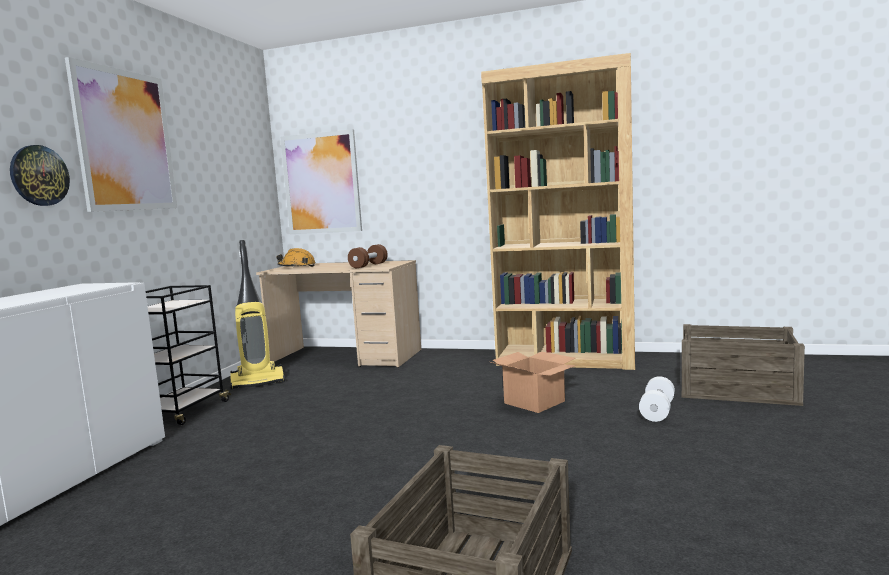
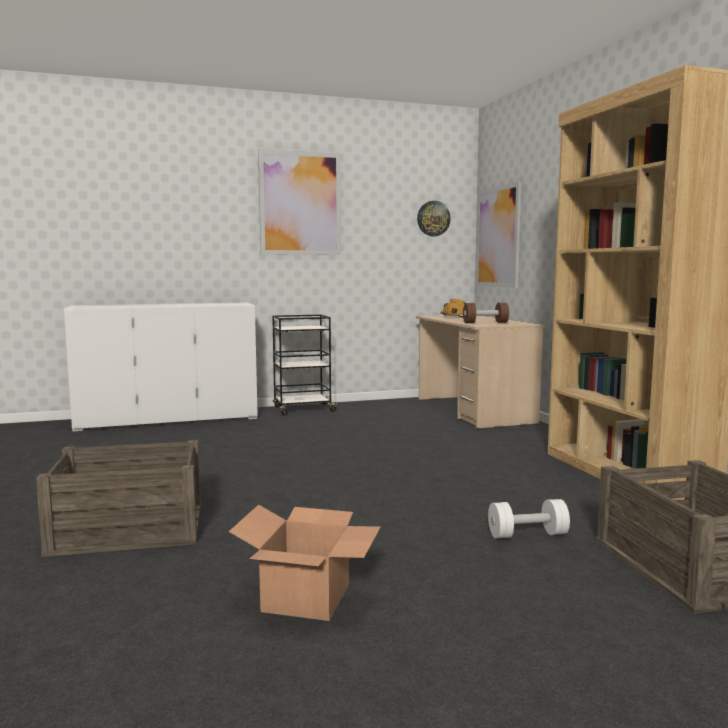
camera: 55 degrees right, 0 degrees up
wall clock [10,145,70,206] -> wall clock moved to [417,201,451,236]
vacuum cleaner [230,240,285,389] -> none
cardboard box [491,352,576,413] -> cardboard box moved to [229,505,381,621]

